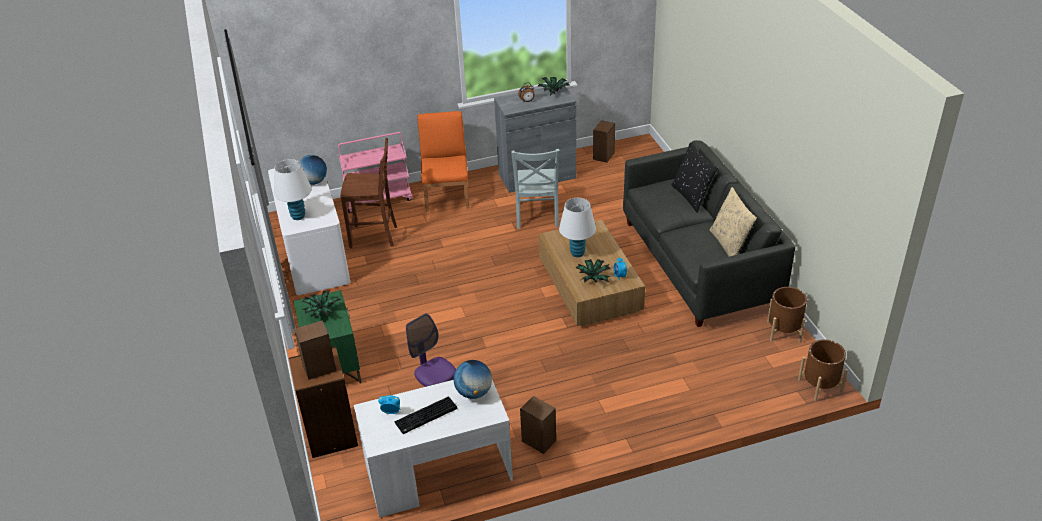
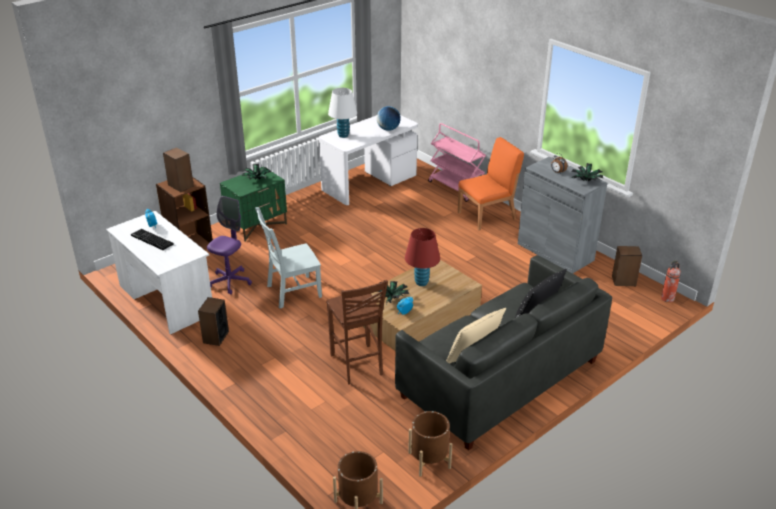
camera: 65 degrees right, 5 degrees down
brown chair [341,138,397,248] -> brown chair moved to [326,280,388,385]
globe [453,360,492,399] -> none
grey chair [511,149,560,229] -> grey chair moved to [255,207,322,309]
white table lamp [559,198,596,257] -> red table lamp [405,228,440,286]
none -> fire extinguisher [661,261,681,303]

